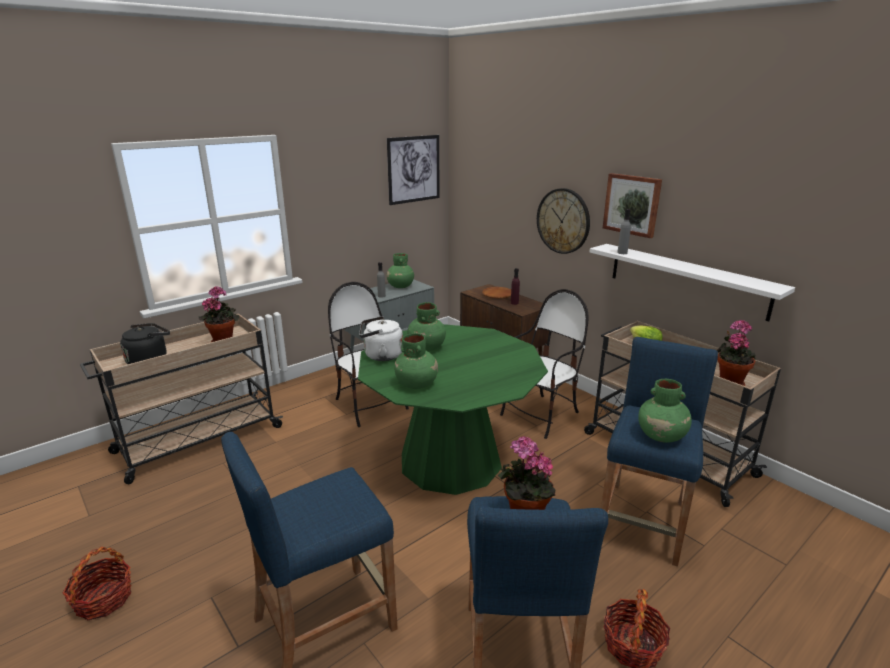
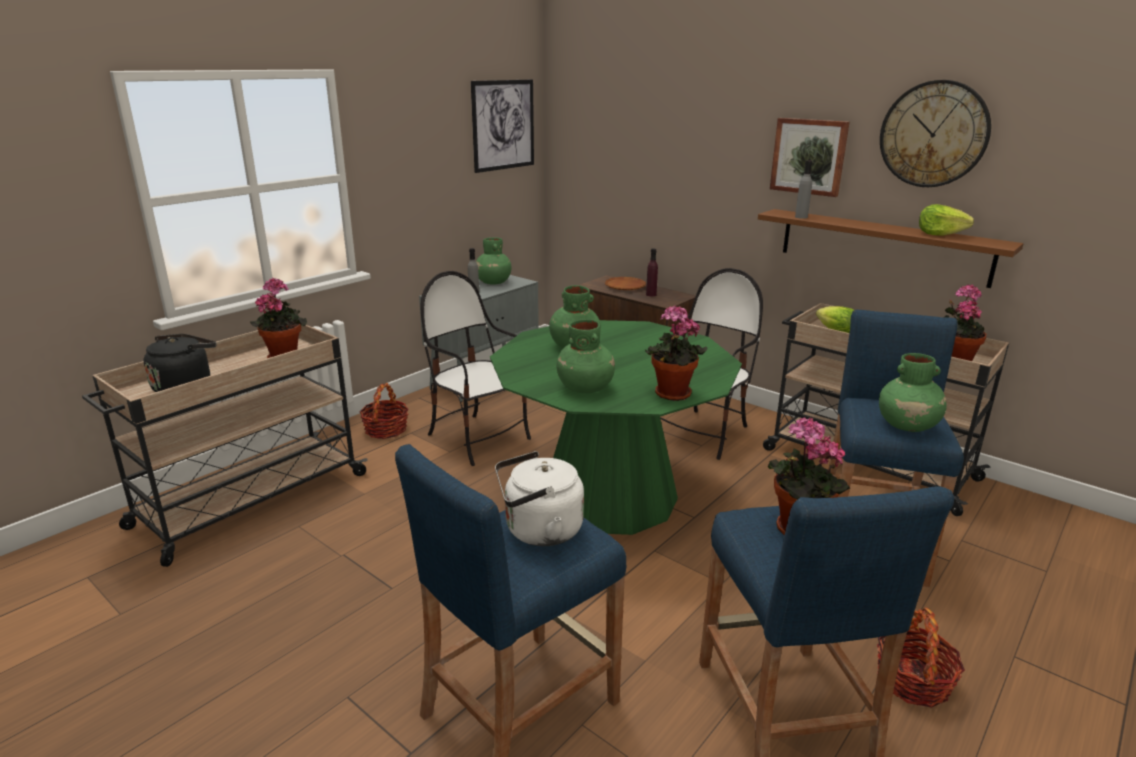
camera: 10 degrees left, 0 degrees up
basket [62,547,131,620] -> basket moved to [359,383,409,439]
white kettle [359,316,403,361] -> white kettle moved to [495,451,584,546]
wall clock [537,188,590,254] -> wall clock moved to [880,80,991,187]
white shelf [589,244,795,322] -> brown shelf [758,209,1024,288]
none -> potted plant [645,305,707,401]
none -> lettuce [919,204,974,236]

